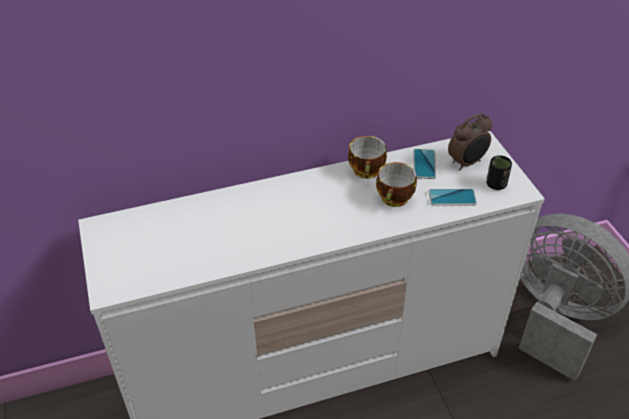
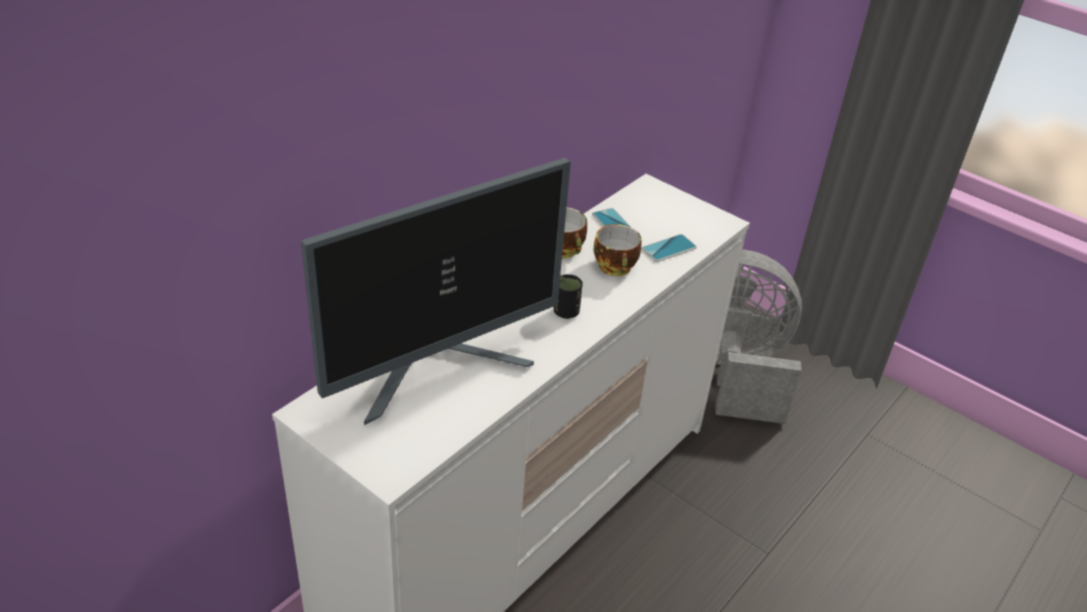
camera: 35 degrees left, 5 degrees down
alarm clock [448,113,492,170] -> none
black cup [486,155,512,190] -> black cup moved to [554,274,583,319]
none -> monitor [301,158,571,425]

